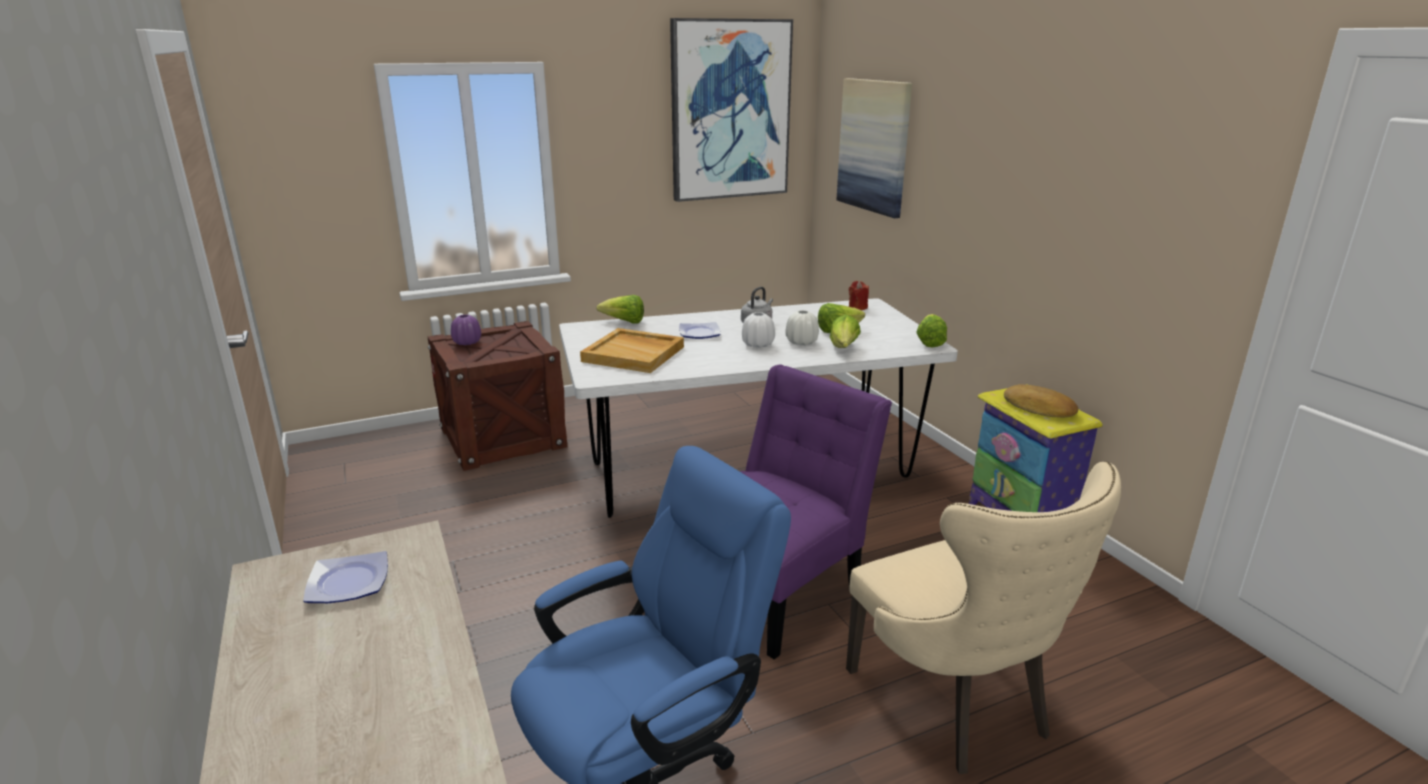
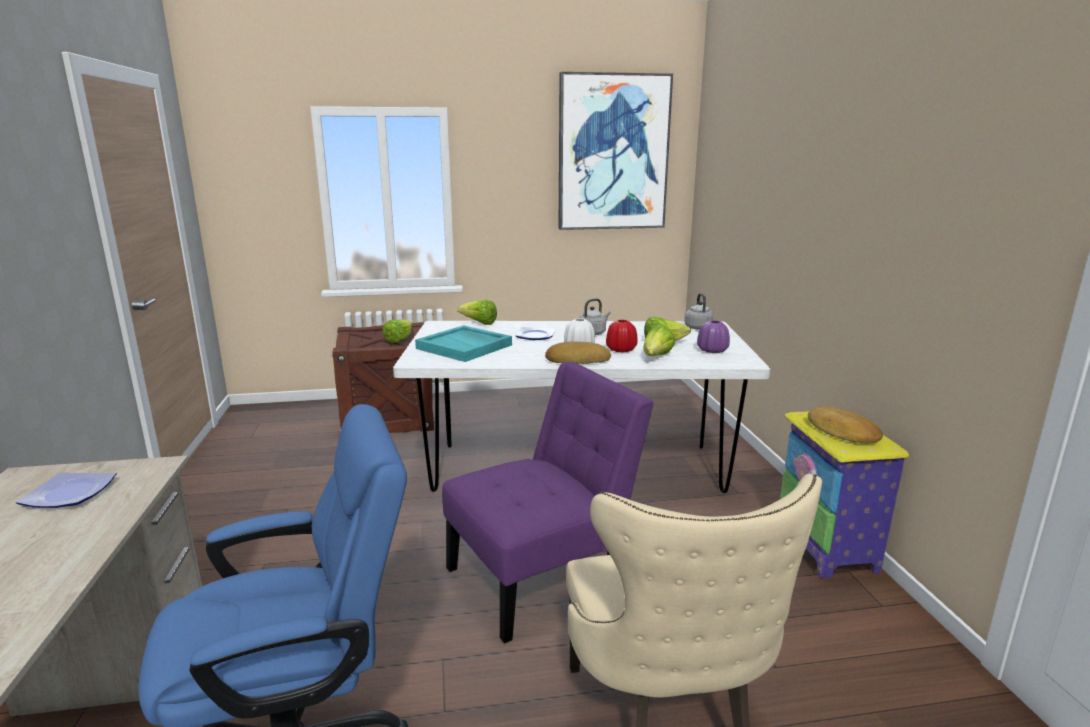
camera: 15 degrees right, 5 degrees down
purple vase [451,315,481,345] -> purple vase moved to [697,320,730,353]
beige tray [580,328,684,373] -> turquoise tray [415,325,512,362]
white vase [785,310,819,345] -> red vase [606,320,638,352]
picture [837,78,912,218] -> none
red candle [849,281,869,310] -> grey kettle [684,293,714,330]
lettuce [916,314,947,347] -> lettuce moved to [382,319,412,343]
none -> bread [545,341,611,364]

